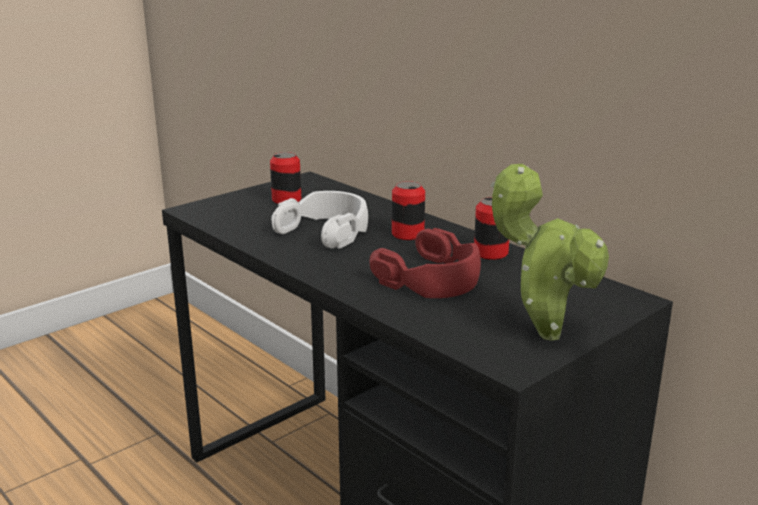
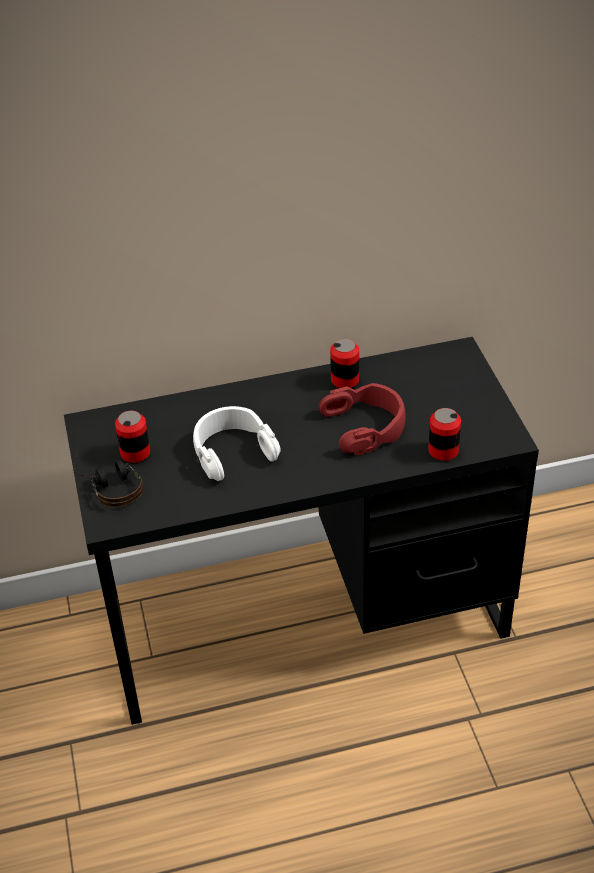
camera: 60 degrees left, 20 degrees up
can [392,181,425,240] -> can moved to [428,408,461,461]
potted plant [490,164,609,341] -> none
none -> headphones [75,447,143,507]

